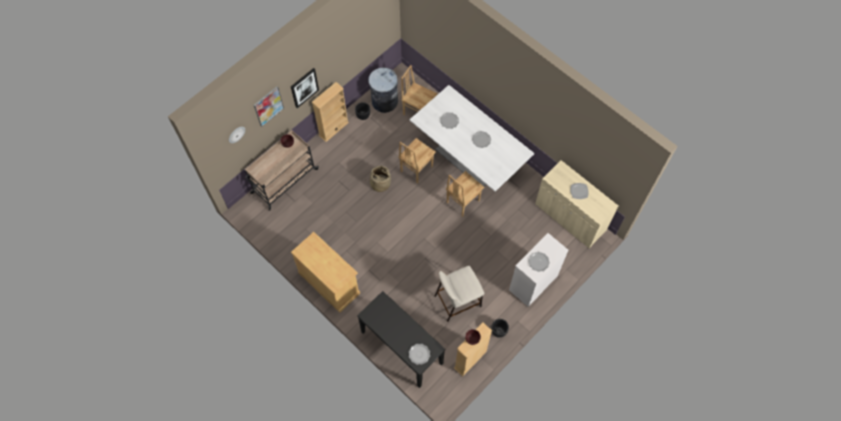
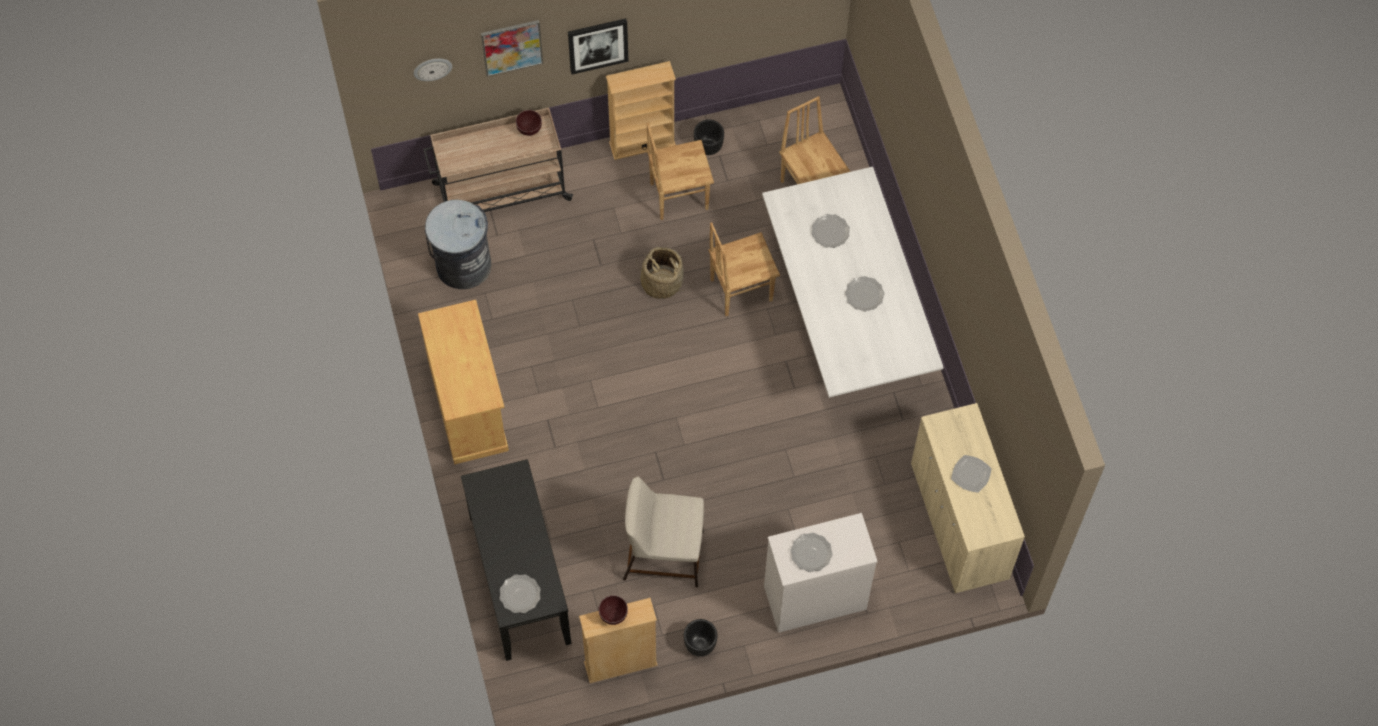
camera: 30 degrees right, 0 degrees up
grey trash can [368,68,398,113] -> grey trash can moved to [425,200,491,289]
brown chair [446,171,484,217] -> brown chair moved to [647,123,714,220]

